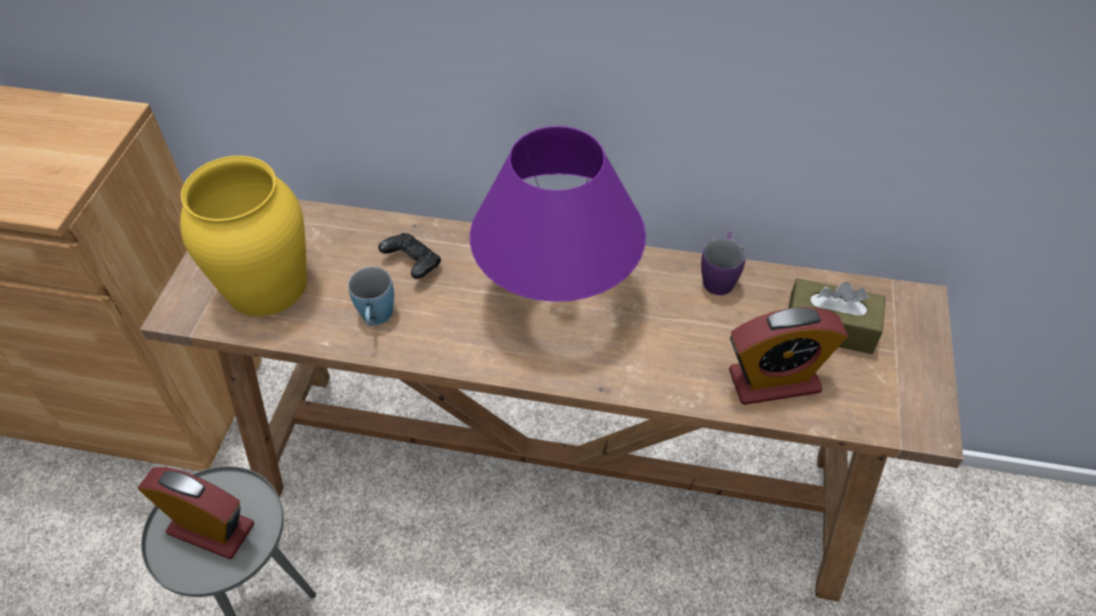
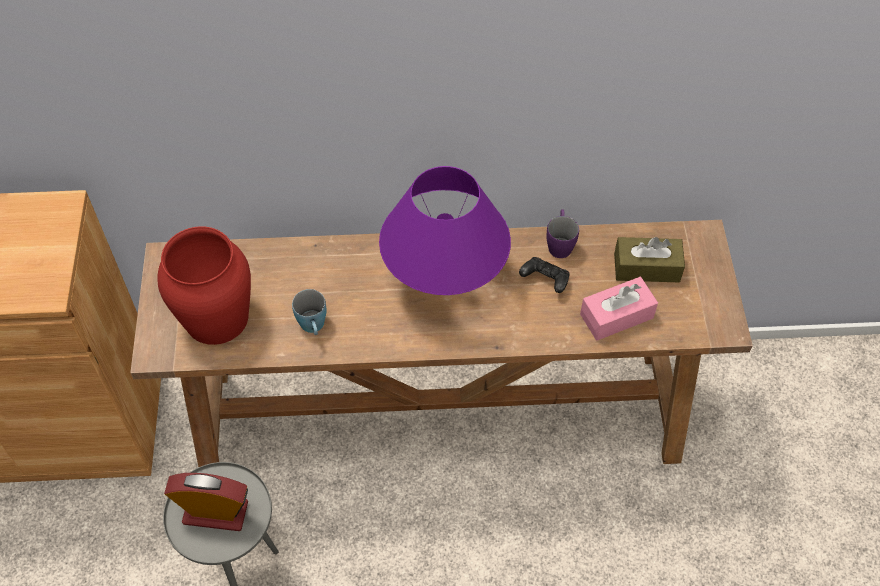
camera: 15 degrees left, 5 degrees up
yellow vase [180,156,307,316] -> red vase [157,226,251,345]
black game controller [378,233,441,279] -> black game controller moved to [519,257,570,293]
alarm clock [729,307,848,405] -> pink tissue box [580,277,658,340]

